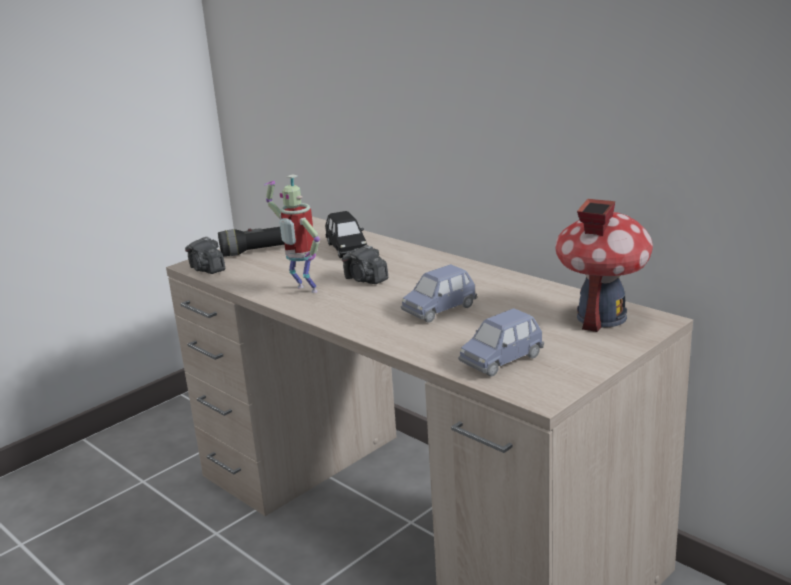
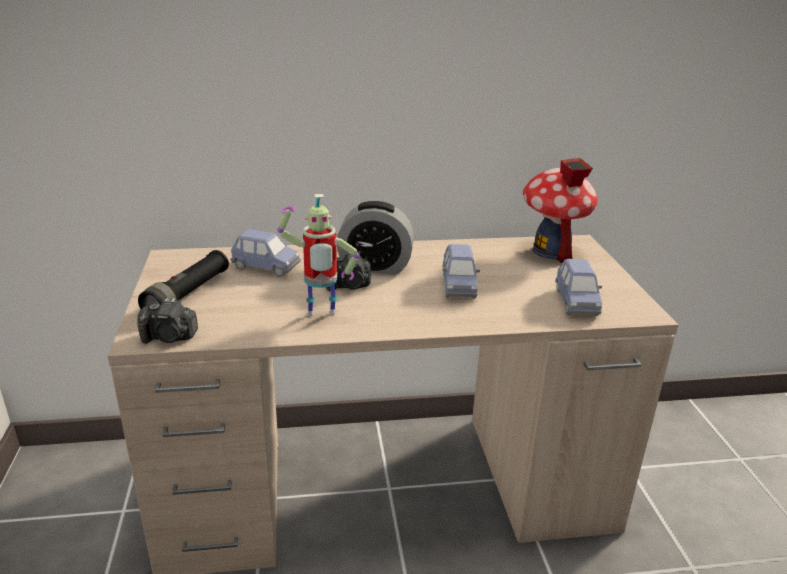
camera: 55 degrees left, 5 degrees up
black toy car [325,211,367,258] -> blue toy car [230,229,301,277]
none -> alarm clock [337,201,414,275]

